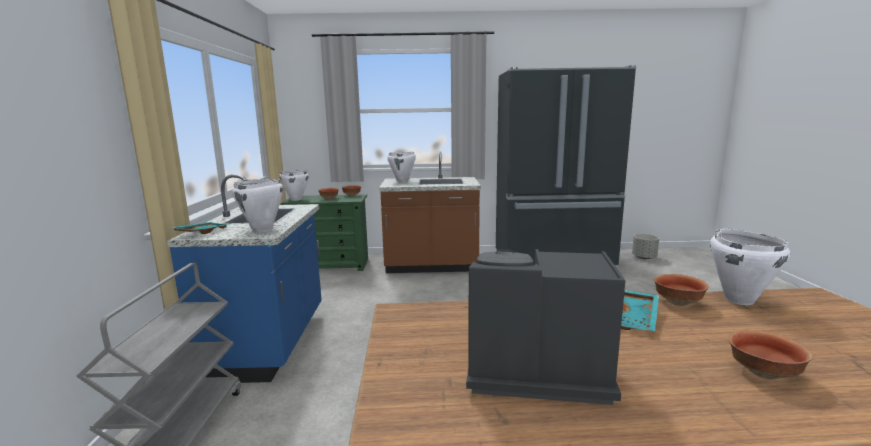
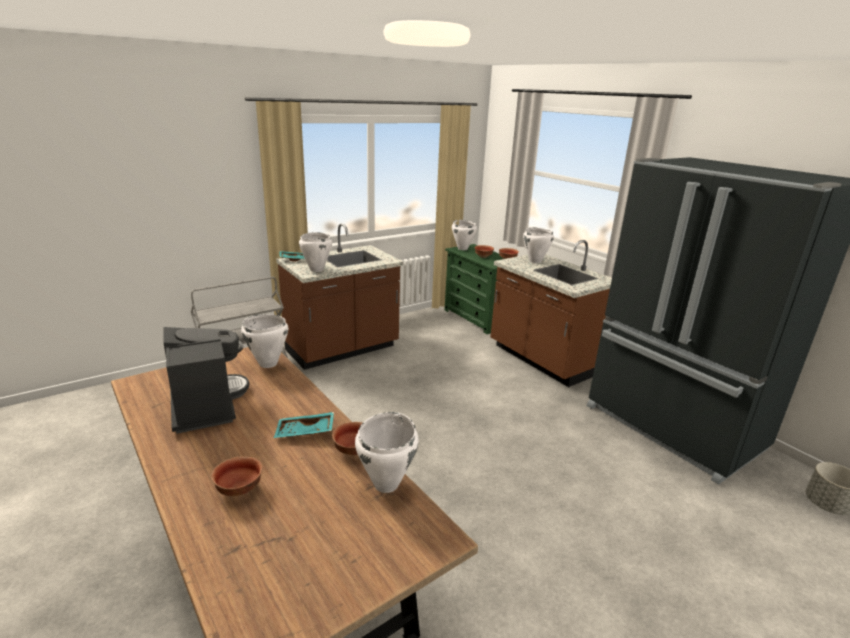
camera: 55 degrees right, 10 degrees up
blue counter [168,174,322,383] -> brown counter [276,223,403,370]
none -> white cooking pot [241,314,288,368]

